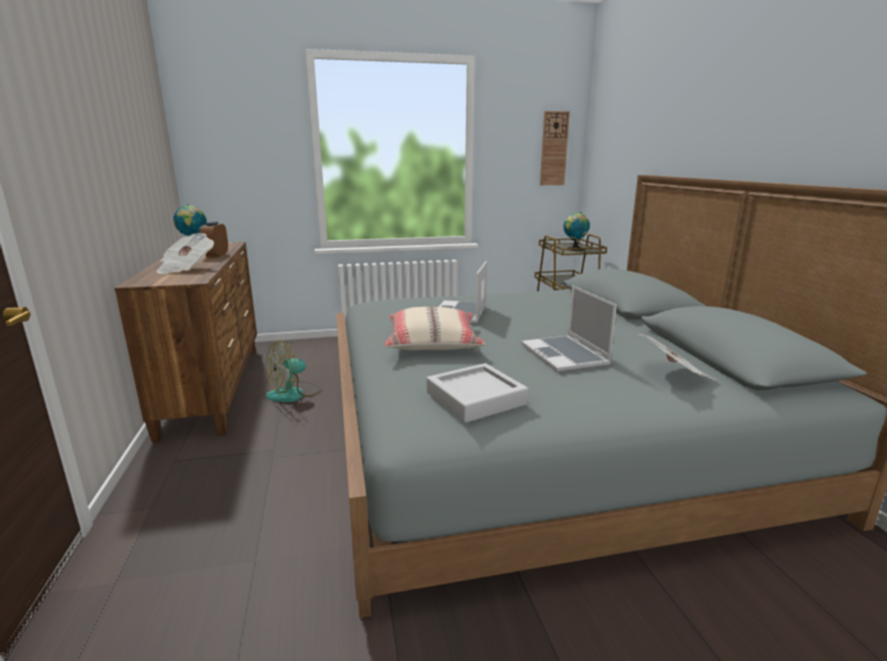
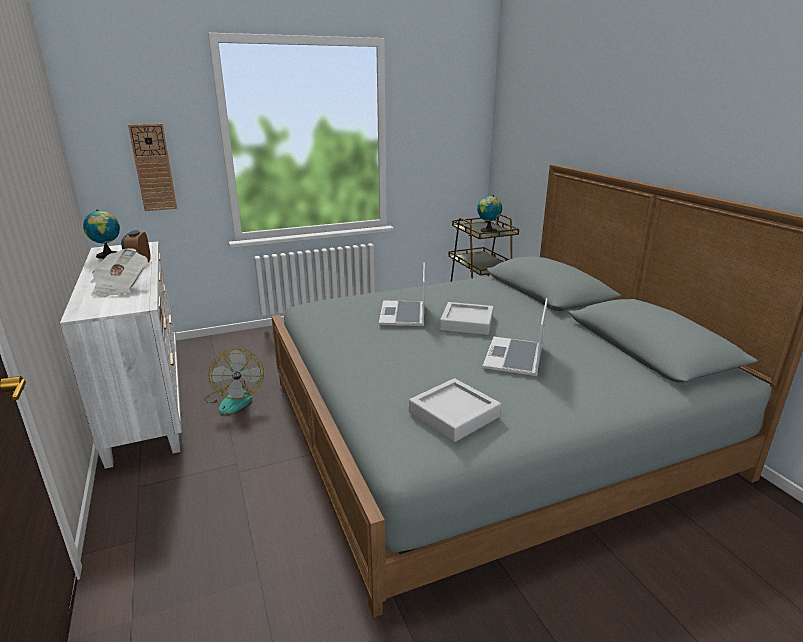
camera: 10 degrees left, 5 degrees up
brown dresser [115,242,257,442] -> white dresser [60,241,182,469]
fan [266,340,321,402] -> fan turned 60 degrees counterclockwise [204,348,264,415]
beige pillow [385,307,486,351] -> none
laptop [521,285,617,372] -> laptop turned 45 degrees clockwise [482,298,548,377]
wall clock [540,111,570,185] -> wall clock moved to [128,124,177,211]
newspaper [639,334,716,380] -> none
none -> grey tray [440,302,494,335]

